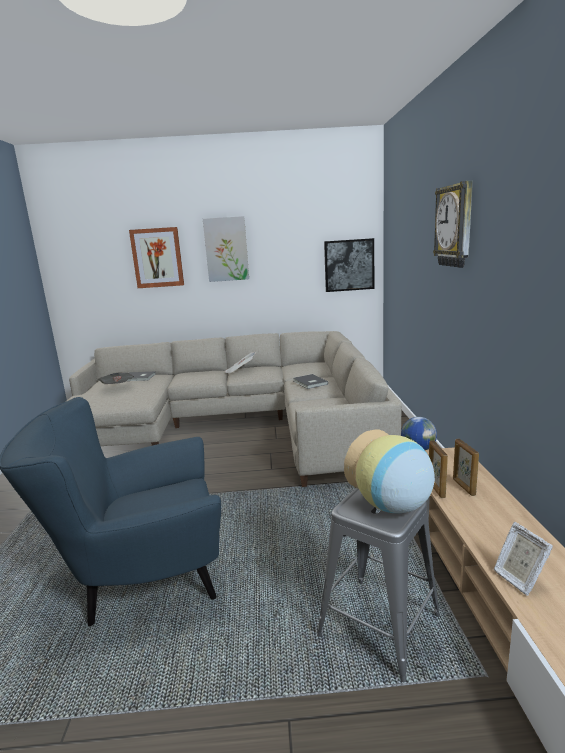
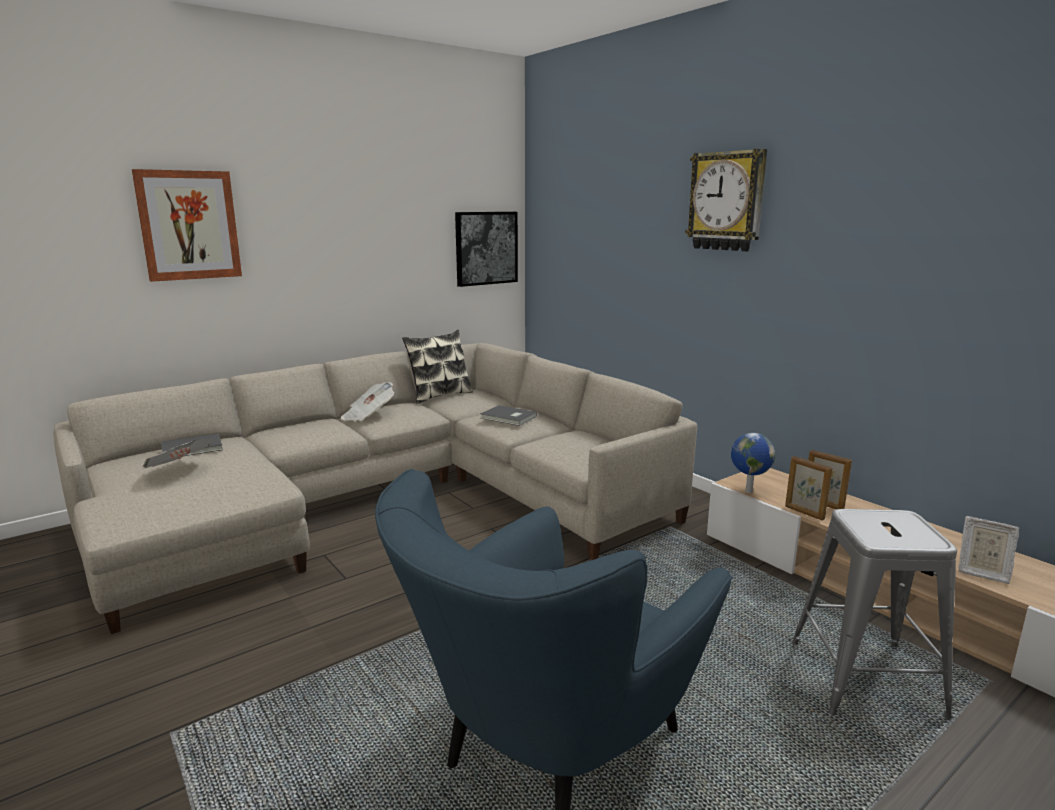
camera: 35 degrees left, 0 degrees up
picture [203,216,249,282] -> none
vase [344,429,435,513] -> none
none -> pillow [402,330,473,403]

